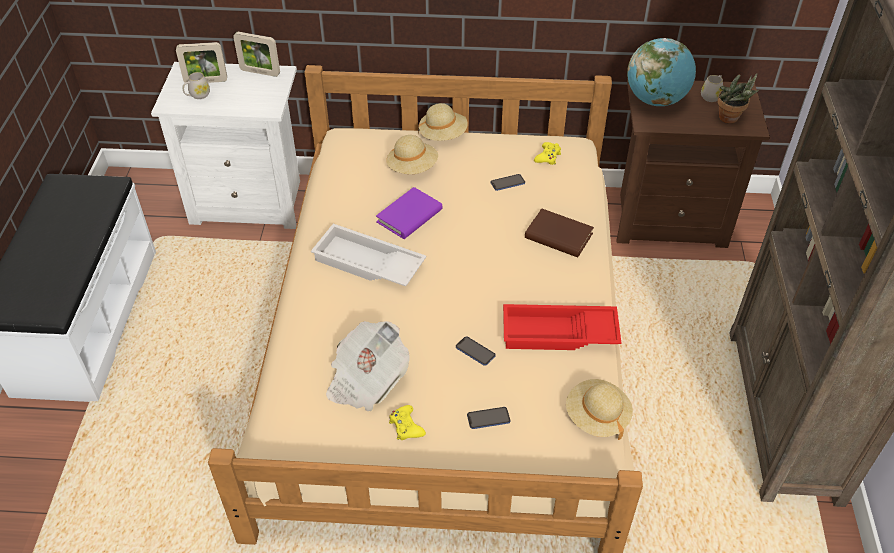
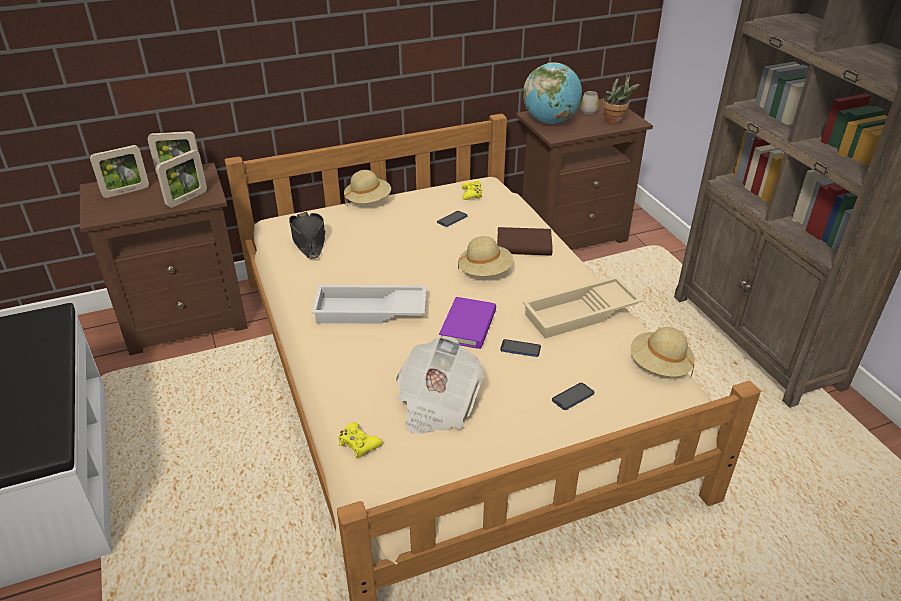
camera: 25 degrees left, 10 degrees down
white nightstand [151,62,300,229] -> brown nightstand [80,163,248,355]
white mug [182,72,210,99] -> none
purple book [376,187,443,239] -> purple book moved to [439,297,496,349]
beige hat [386,135,438,174] -> beige hat moved to [458,236,513,276]
yellow game controller [389,405,426,440] -> yellow game controller moved to [338,422,383,458]
red tray [503,304,621,350] -> beige tray [523,276,642,339]
none -> picture frame [156,150,207,208]
none -> black hat [289,212,326,259]

